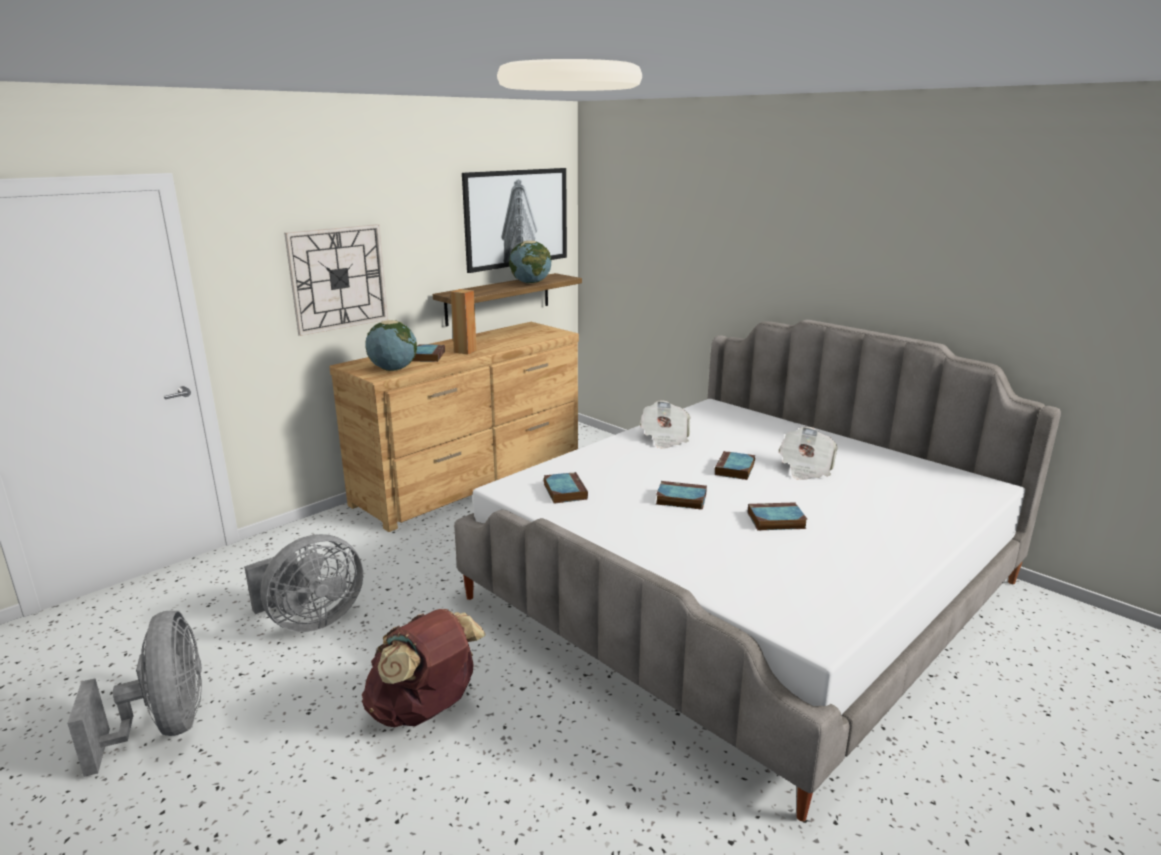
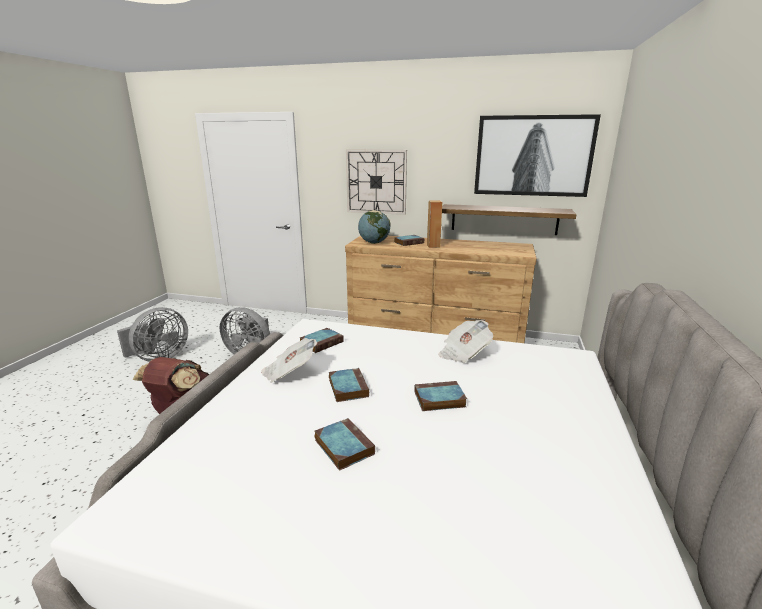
camera: 60 degrees right, 0 degrees up
globe [509,241,552,284] -> none
newspaper [778,427,838,480] -> newspaper moved to [261,338,317,383]

